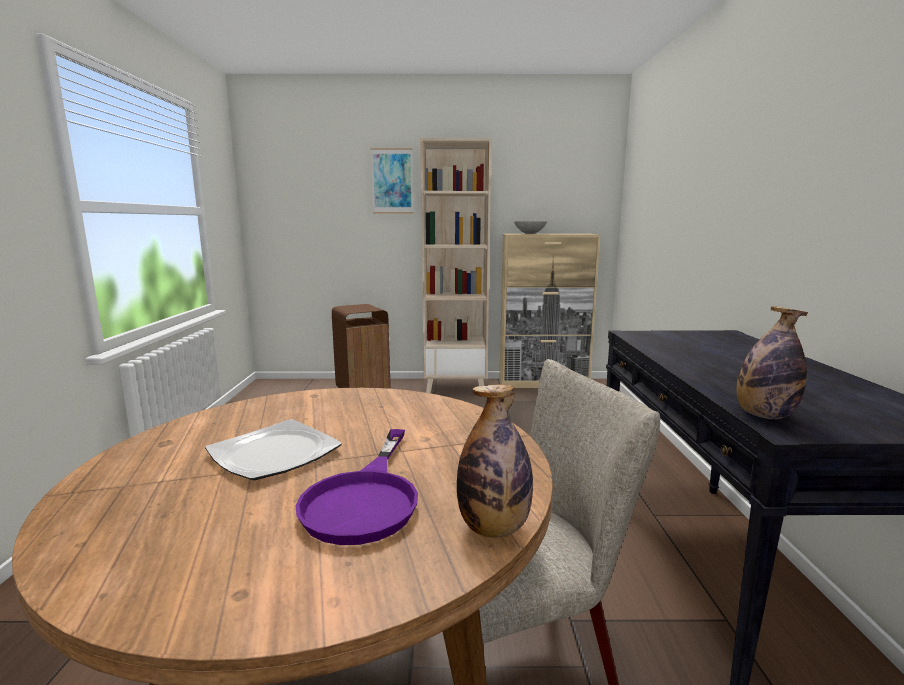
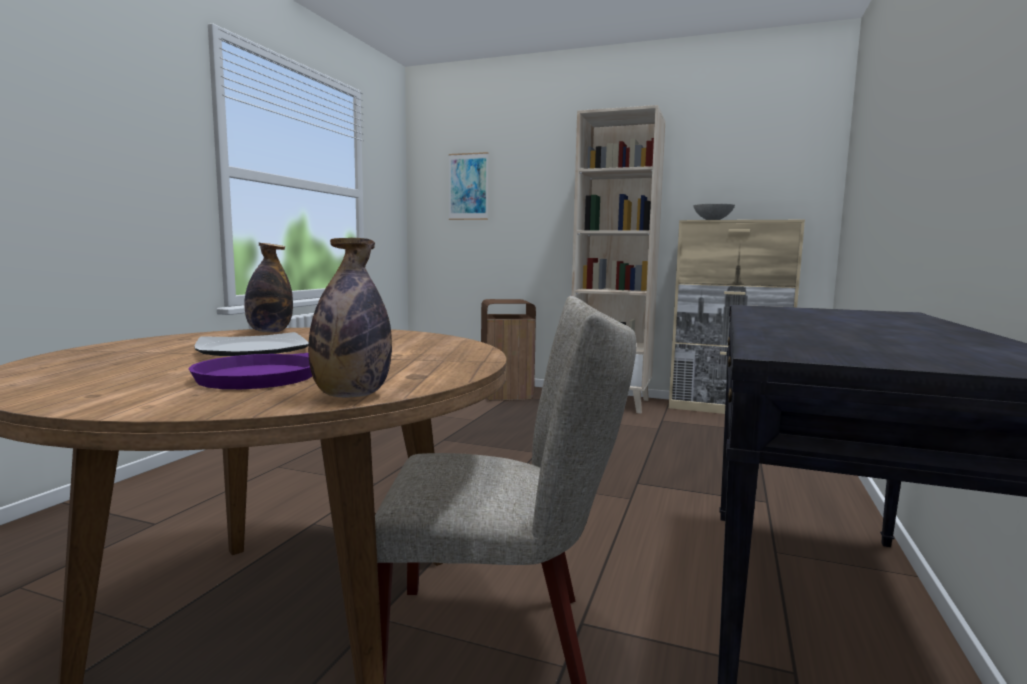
camera: 20 degrees right, 5 degrees down
picture [371,148,413,213] -> picture moved to [449,152,489,220]
bottle [736,306,808,419] -> bottle moved to [244,243,293,333]

